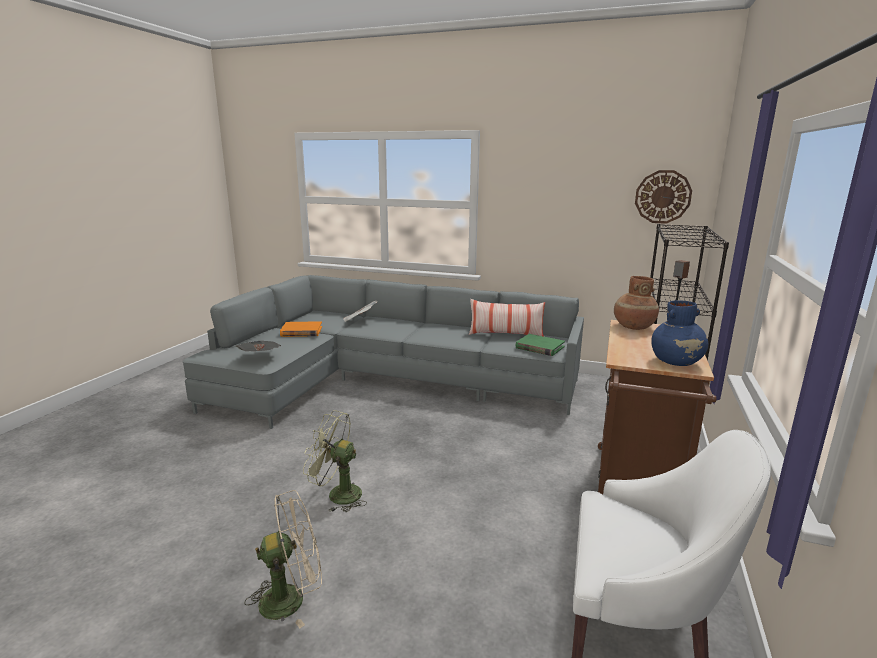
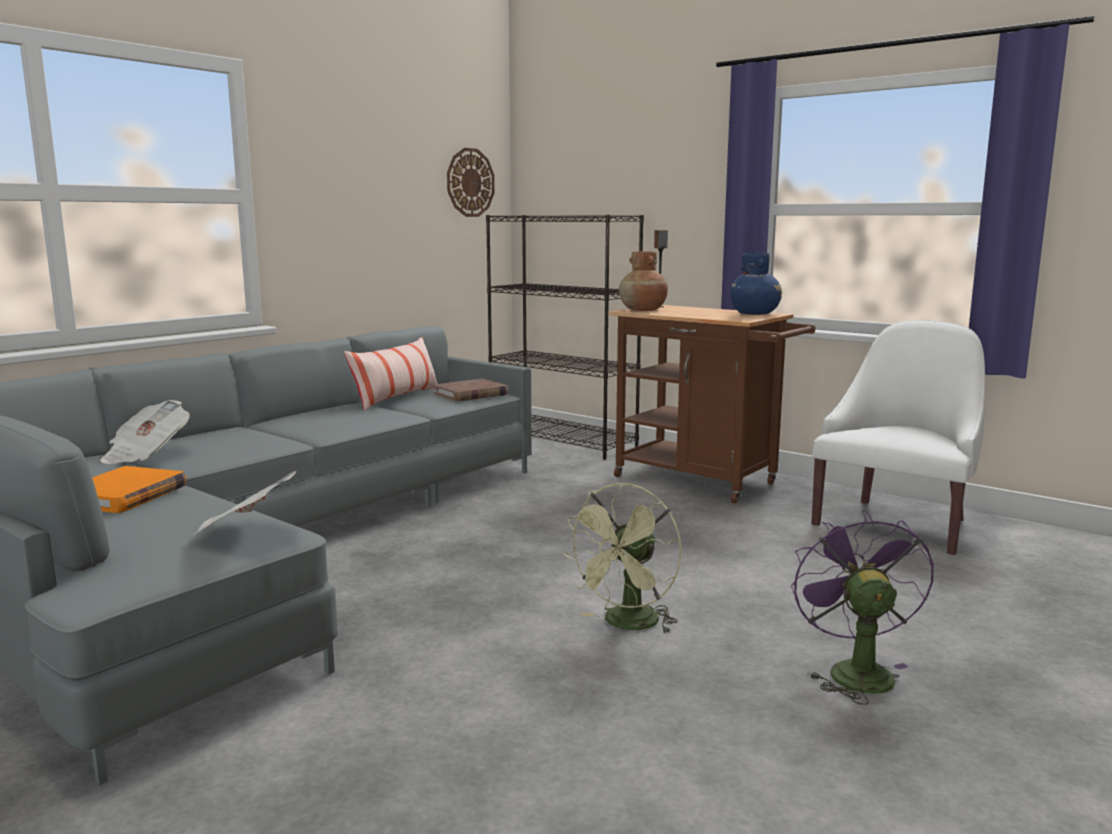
camera: 70 degrees left, 5 degrees down
beige fan [245,490,322,628] -> purple fan [791,510,934,705]
green book [515,334,565,356] -> brown book [434,378,508,402]

